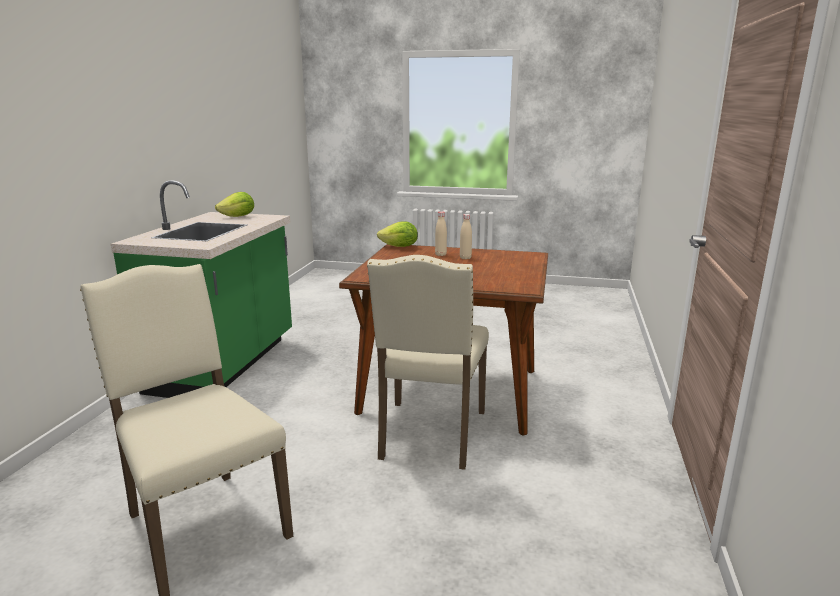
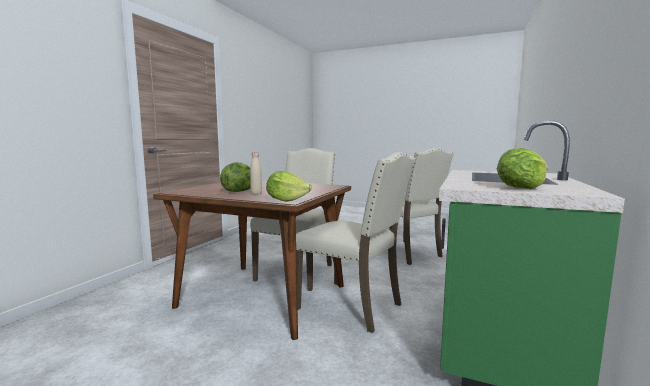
camera: 170 degrees left, 10 degrees down
beige bottle [460,214,472,259] -> lettuce [220,162,250,192]
none -> beige chair [296,152,416,333]

